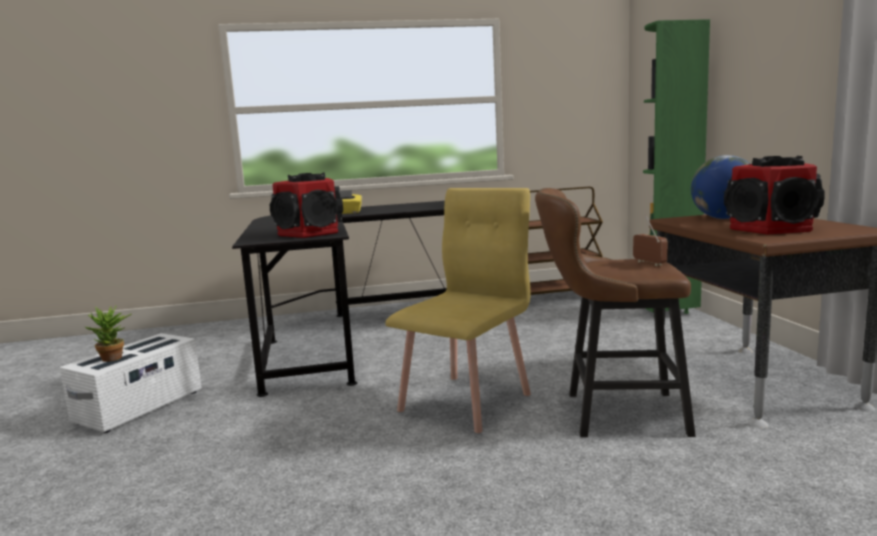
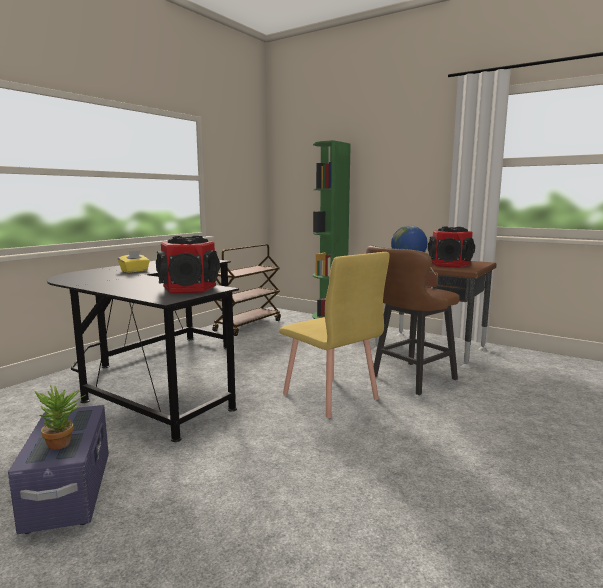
camera: 45 degrees left, 0 degrees up
white storage box [60,333,202,433] -> purple storage box [8,405,109,534]
yellow chair [385,188,531,433] -> yellow chair turned 150 degrees clockwise [279,252,390,418]

